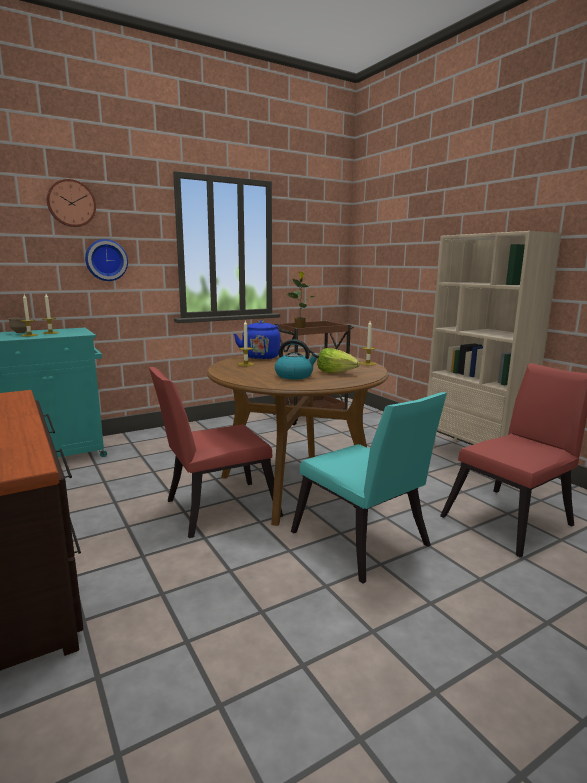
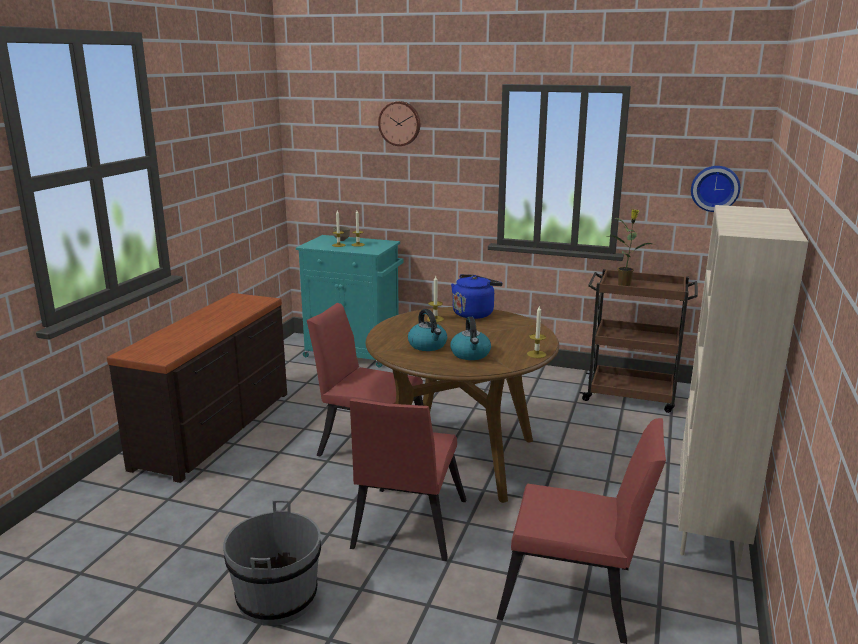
camera: 50 degrees right, 5 degrees up
wall clock [85,239,128,281] -> wall clock moved to [691,166,740,212]
turquoise chair [291,392,447,584] -> red chair [350,398,466,561]
lettuce [317,348,360,373] -> kettle [450,317,491,360]
none -> grey bucket [223,500,321,626]

